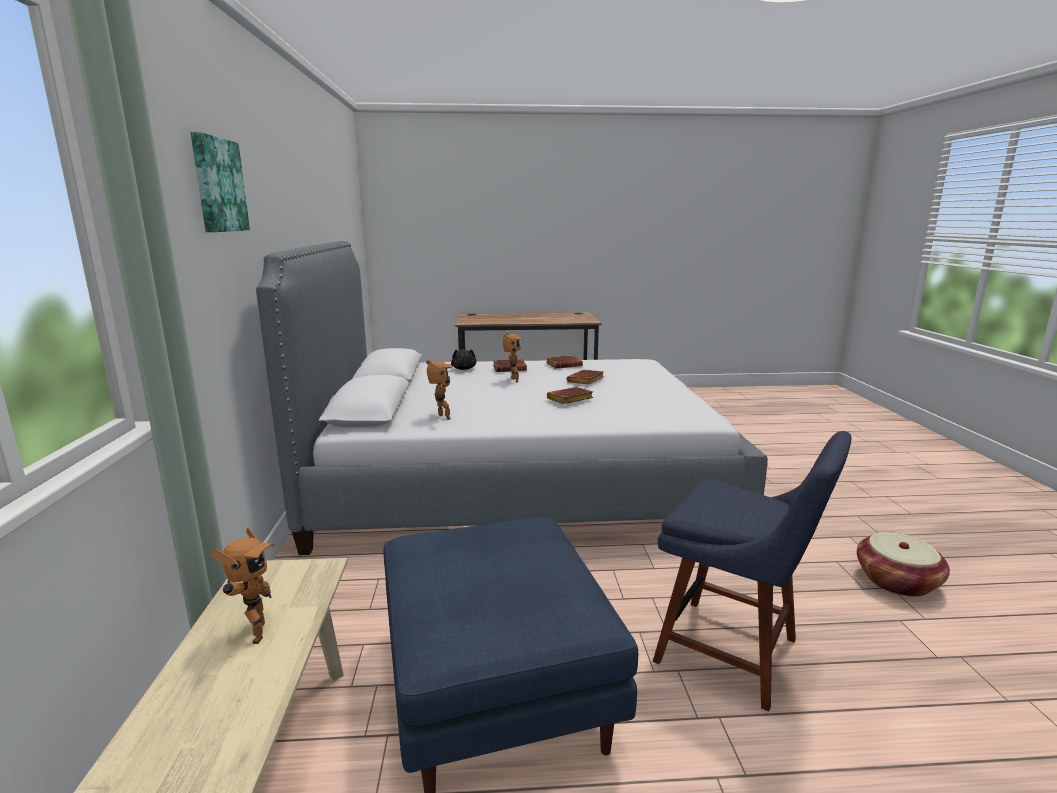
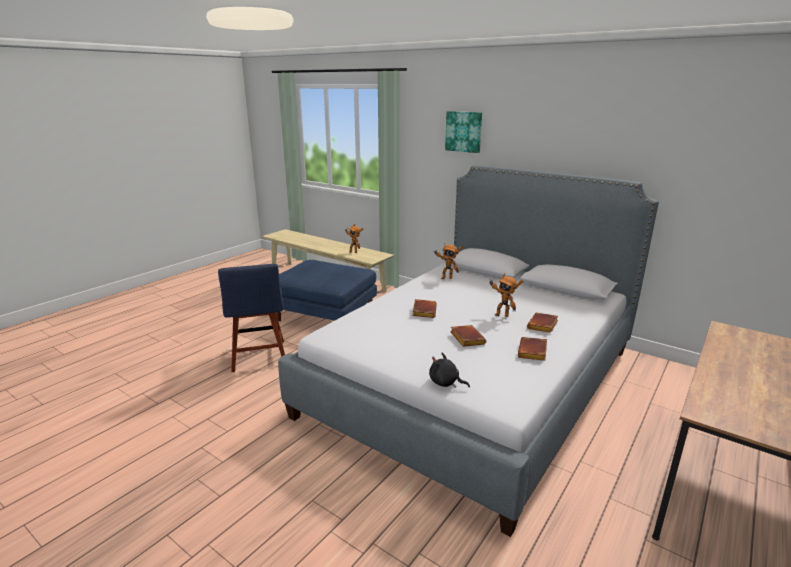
camera: 130 degrees right, 5 degrees up
black plush toy [451,349,477,370] -> black plush toy moved to [429,353,470,388]
blue chair [653,431,851,712] -> blue chair turned 90 degrees counterclockwise [218,264,285,372]
basket [857,532,950,597] -> none

